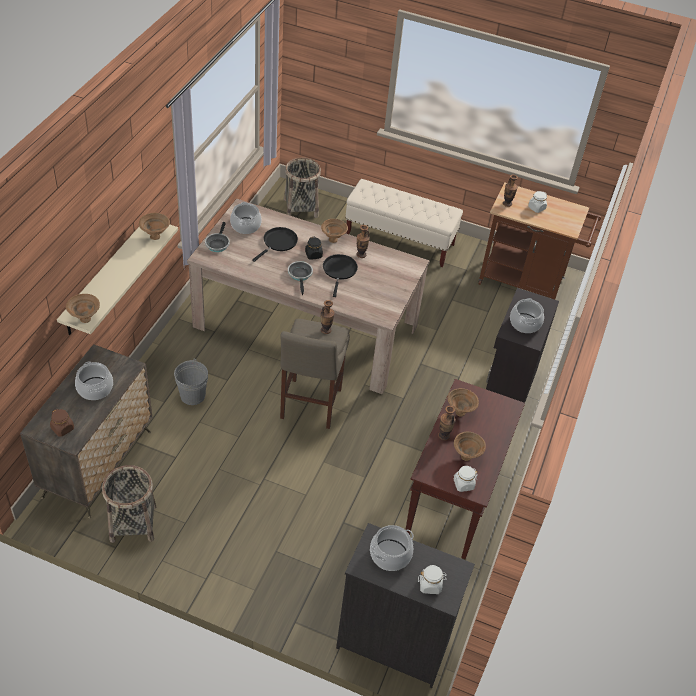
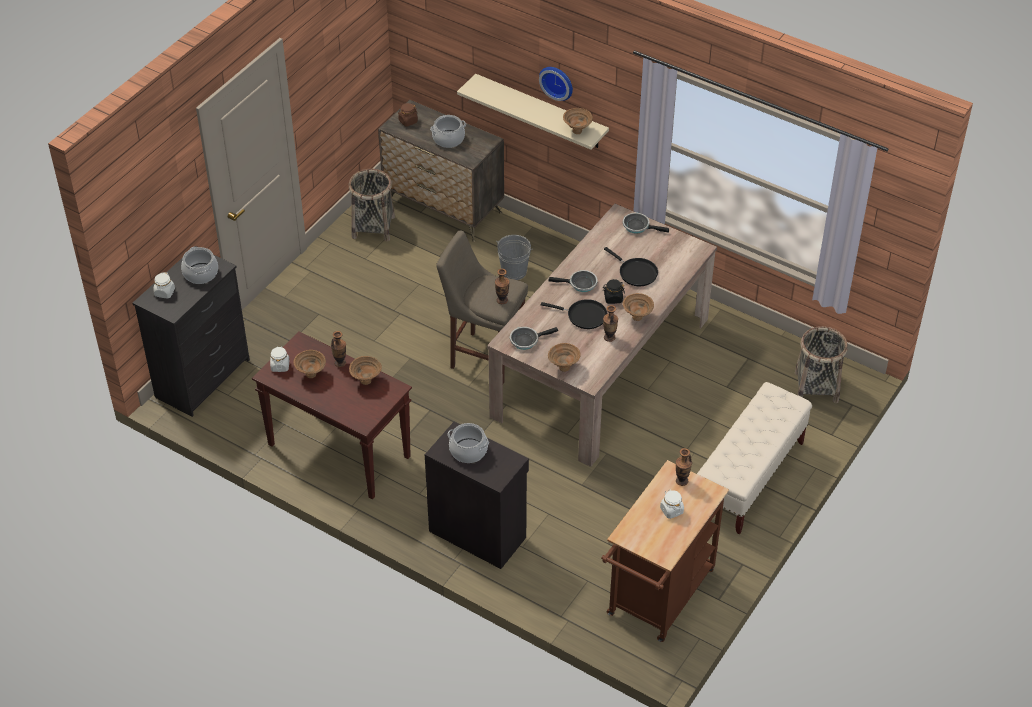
camera: 105 degrees right, 0 degrees up
brown bowl [66,294,100,323] -> brown bowl moved to [548,343,581,372]
cooking pot [230,202,262,234] -> none
none -> frying pan [510,327,558,350]
none -> wall clock [539,67,573,101]

